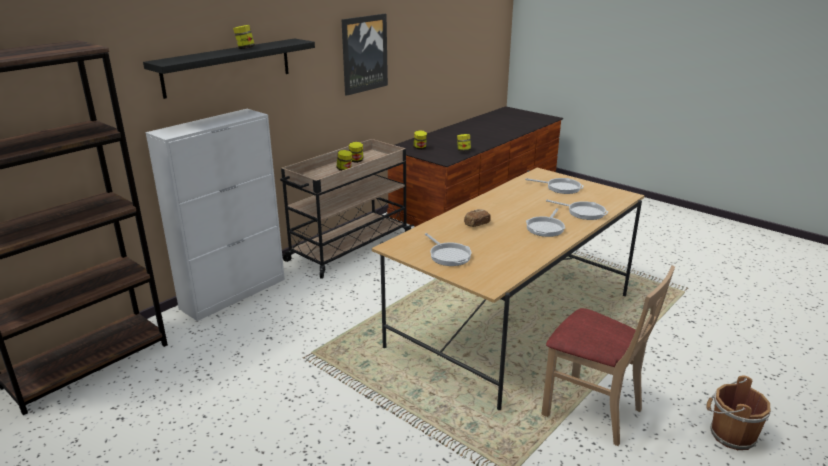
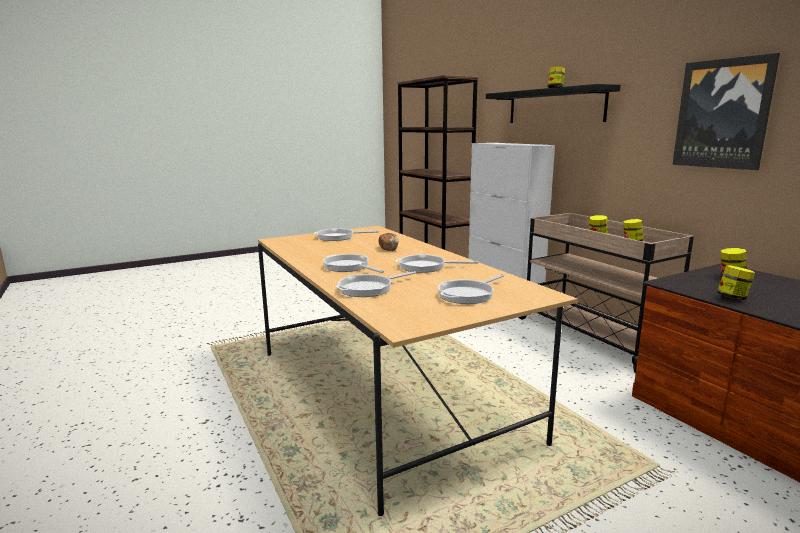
camera: 110 degrees right, 10 degrees down
beige chair [541,265,675,446] -> none
brown bucket [706,376,771,450] -> none
none -> frying pan [396,254,478,273]

